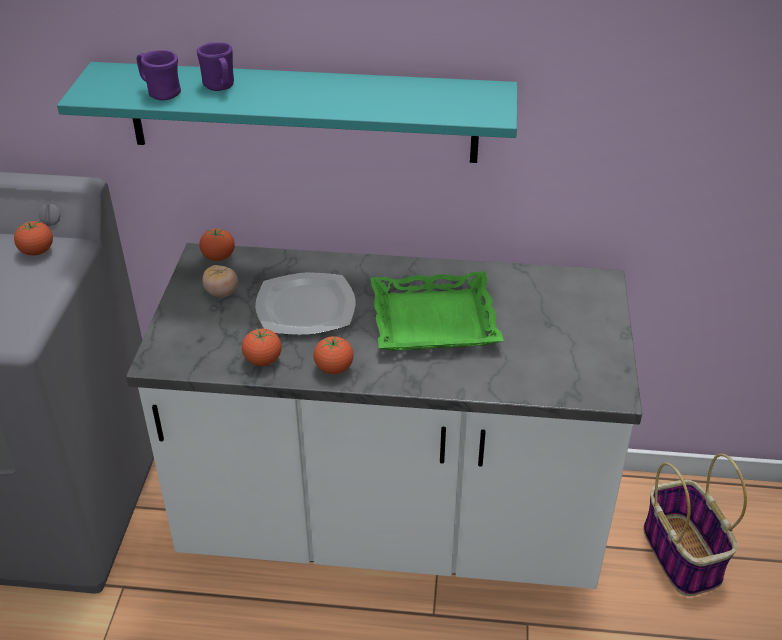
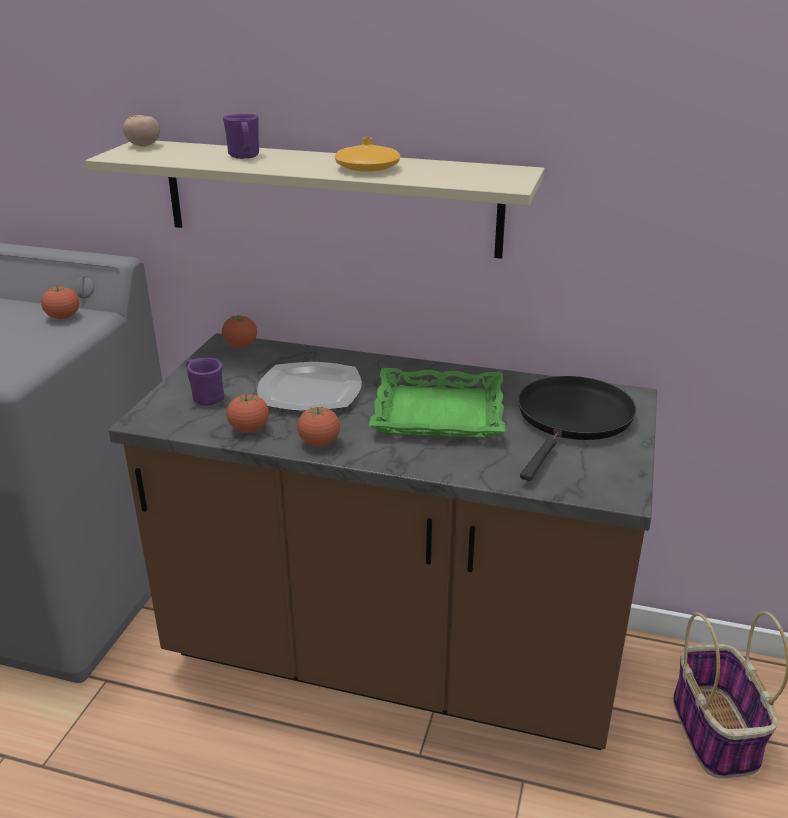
camera: 10 degrees right, 10 degrees down
turquoise shelf [57,62,518,163] -> beige shelf [85,141,545,259]
white counter [126,243,642,589] -> brown counter [109,333,657,750]
purple mug [137,50,181,100] -> purple mug moved to [186,358,224,405]
tomato [202,265,238,297] -> tomato moved to [123,115,160,146]
none -> orange vase [334,137,401,172]
none -> black frying pan [518,376,636,481]

